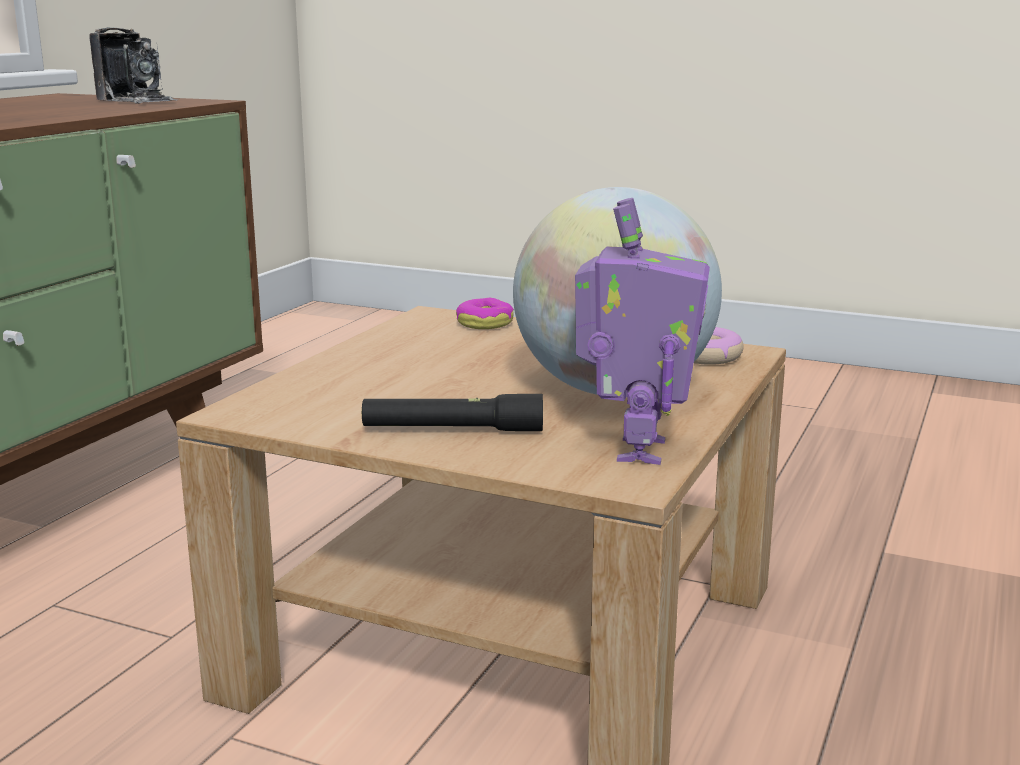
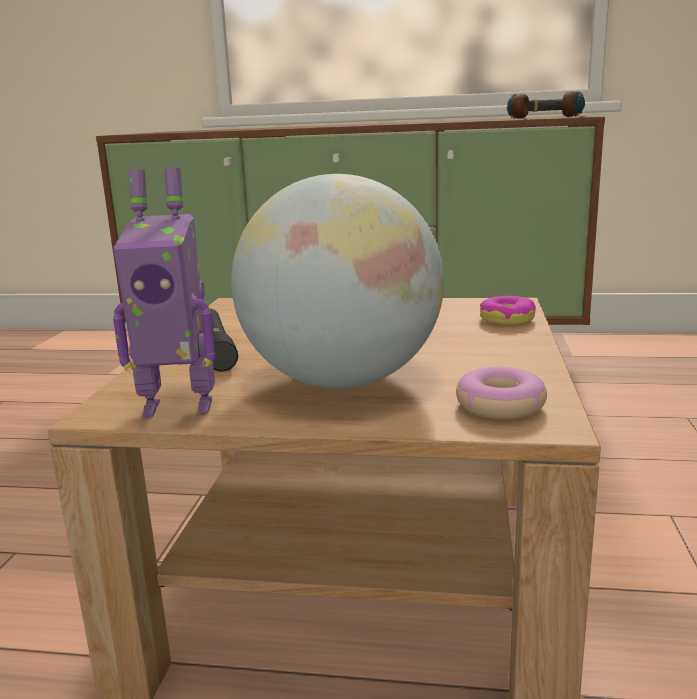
camera: 75 degrees right, 0 degrees up
camera [89,27,177,104] -> headphones [507,91,585,119]

